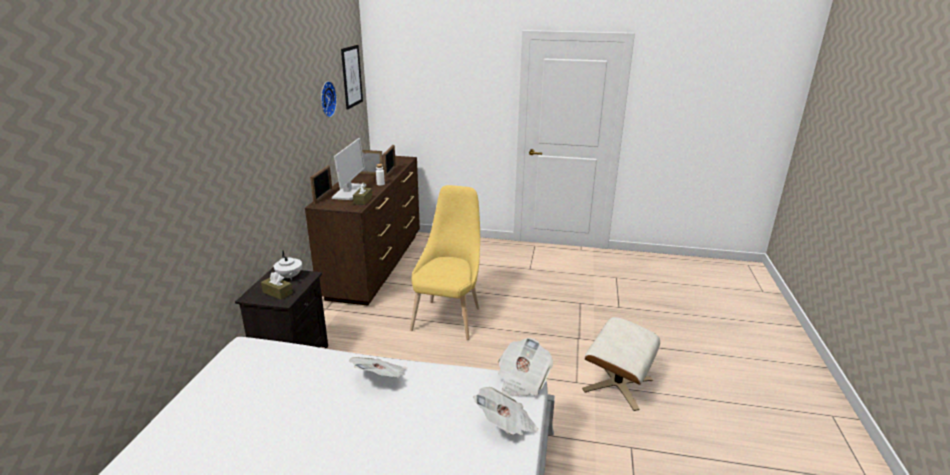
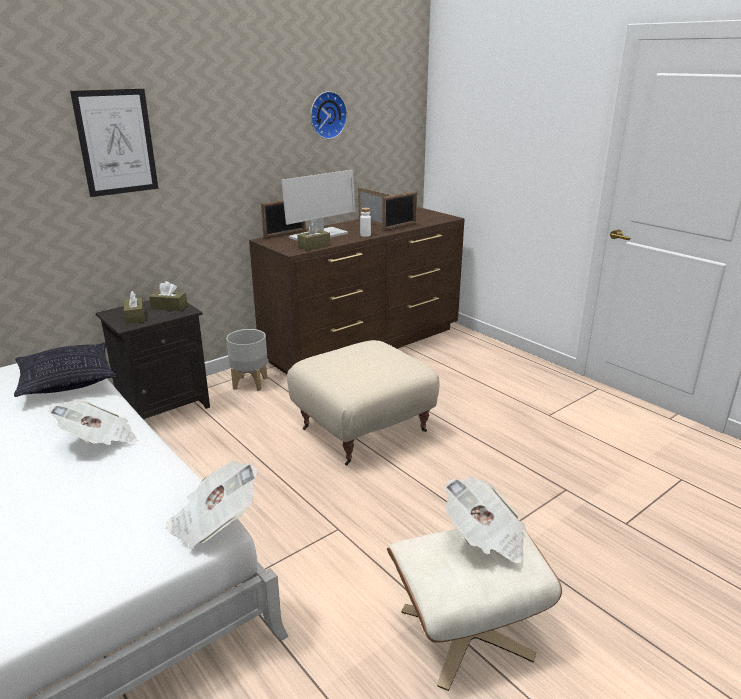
camera: 40 degrees right, 0 degrees up
white teapot [274,250,302,280] -> brown tissue box [149,281,187,311]
picture [341,45,363,110] -> picture moved to [70,89,158,197]
yellow chair [410,185,480,340] -> beige ottoman [287,340,440,466]
newspaper [473,387,538,435] -> newspaper moved to [445,477,525,564]
none -> pillow [14,343,116,397]
none -> grey planter [226,329,268,391]

